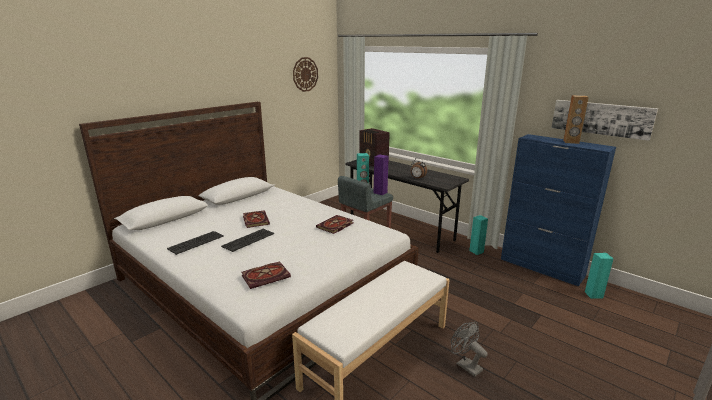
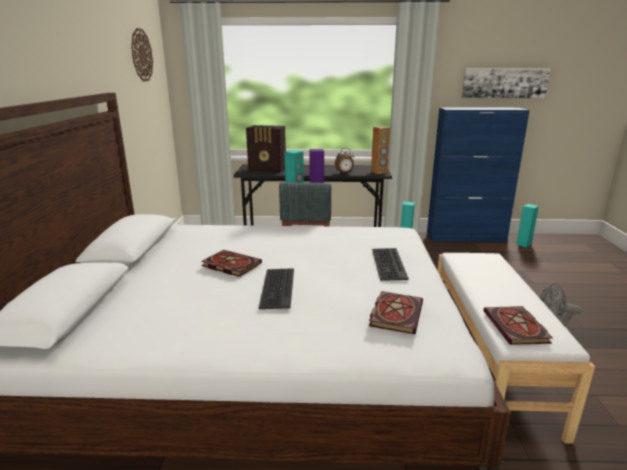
camera: 40 degrees left, 0 degrees up
keyboard [167,231,224,255] -> keyboard moved to [372,248,409,281]
book [316,215,353,234] -> book moved to [483,306,553,345]
brown speaker [563,95,589,144] -> brown speaker moved to [371,126,390,174]

